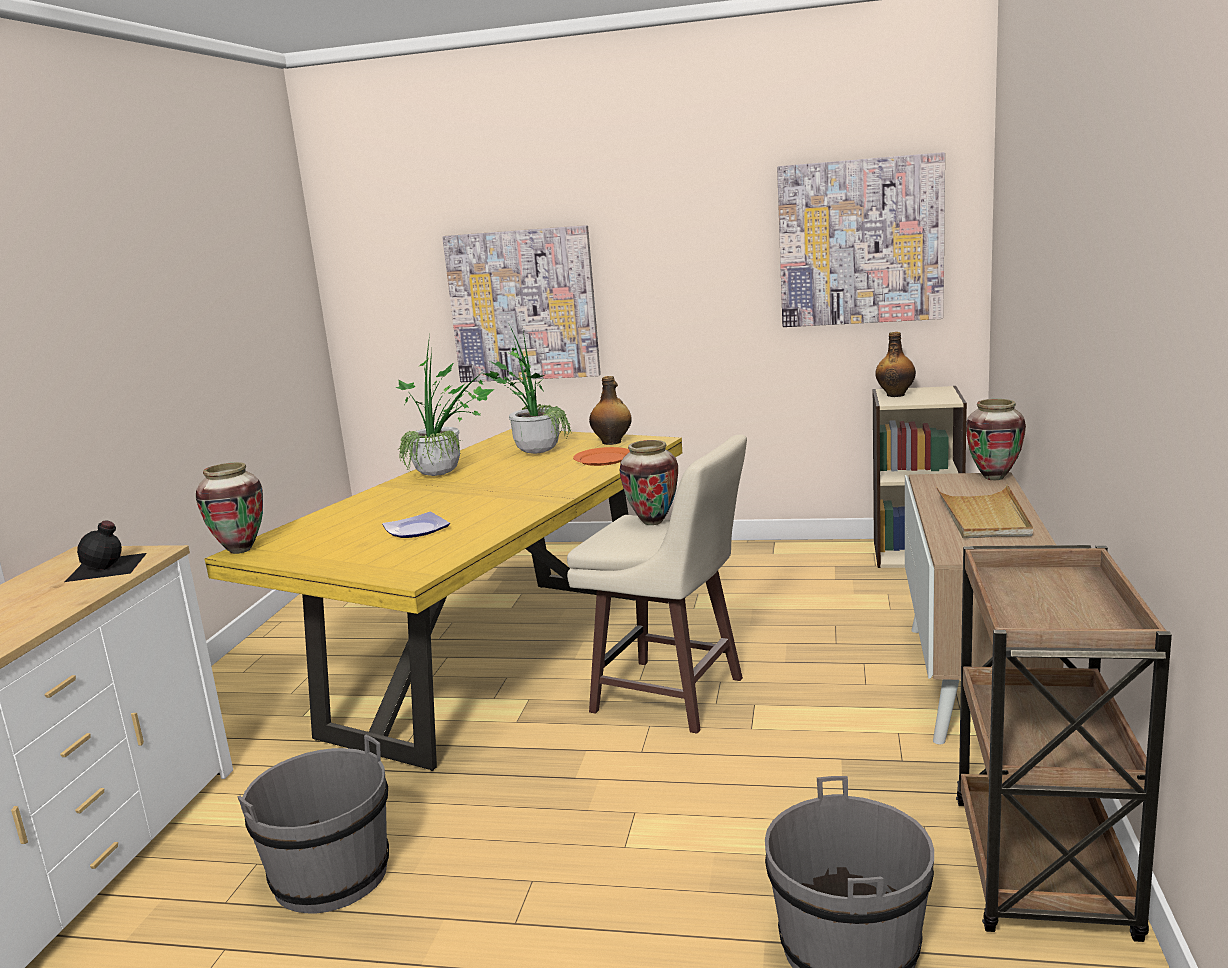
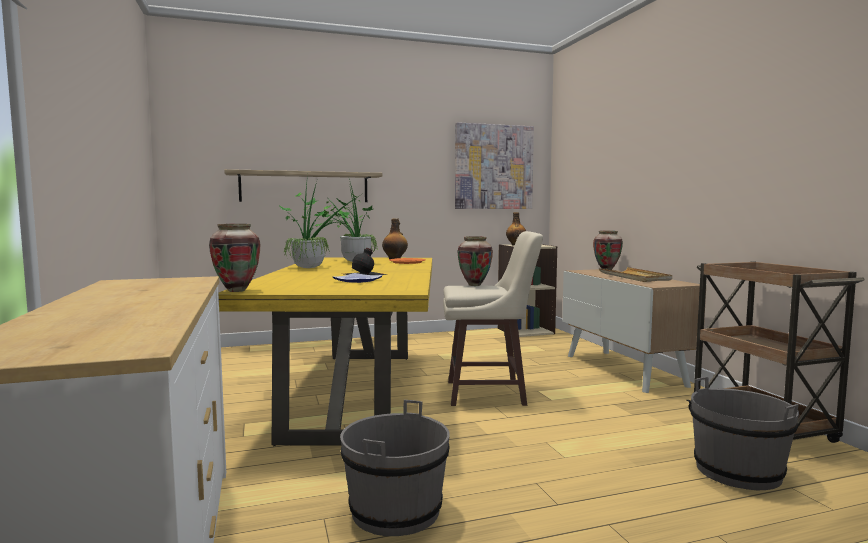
camera: 30 degrees left, 10 degrees down
black bottle [65,521,147,582] -> black bottle moved to [344,248,388,275]
picture [442,225,601,382] -> shelf [224,169,383,202]

